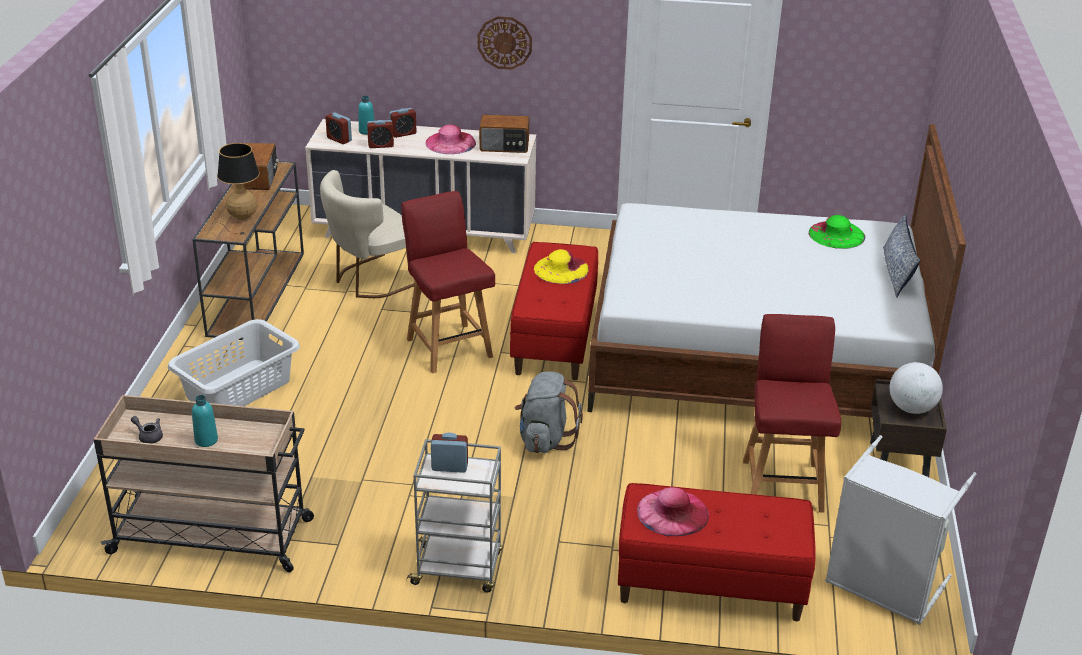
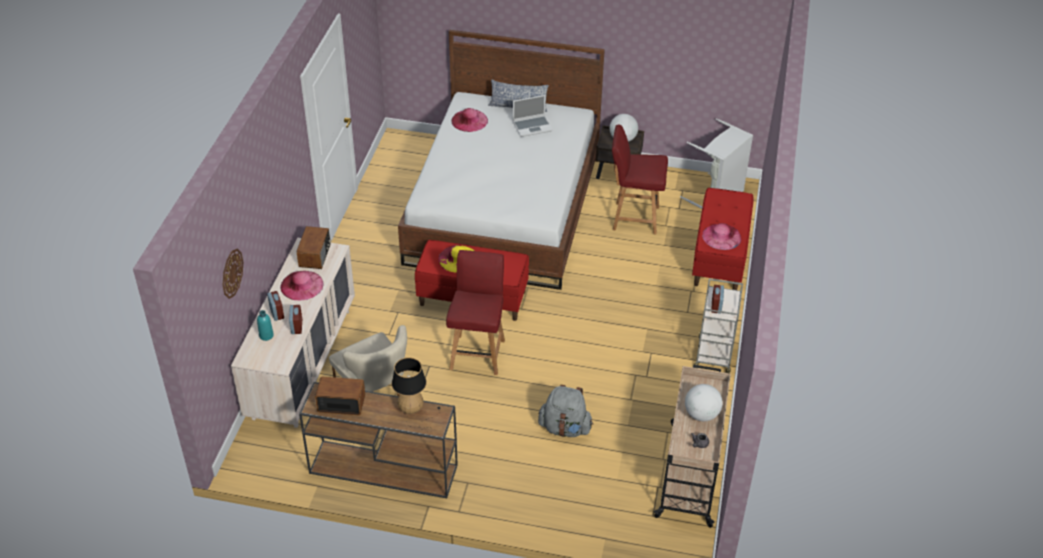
camera: 85 degrees left, 10 degrees up
grey laundry basket [168,319,300,406] -> none
turquoise bottle [192,395,218,447] -> globe [685,384,723,421]
alarm clock [325,112,352,144] -> none
red chair [401,191,495,373] -> red chair turned 120 degrees clockwise [446,250,505,375]
wall clock [478,16,532,70] -> wall clock moved to [223,248,243,299]
grey backpack [514,371,583,453] -> grey backpack moved to [538,385,593,437]
green hat [809,215,865,249] -> pink hat [451,108,488,132]
none -> laptop [513,95,553,137]

